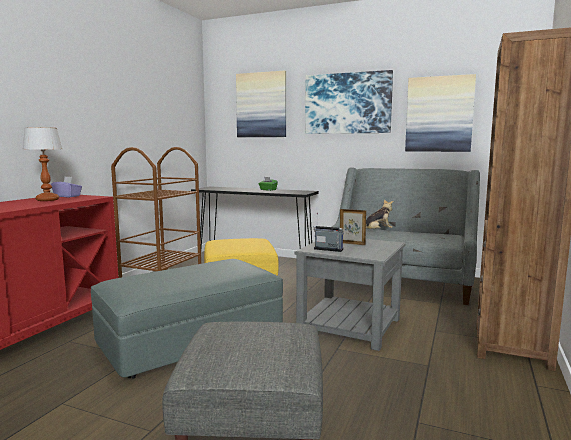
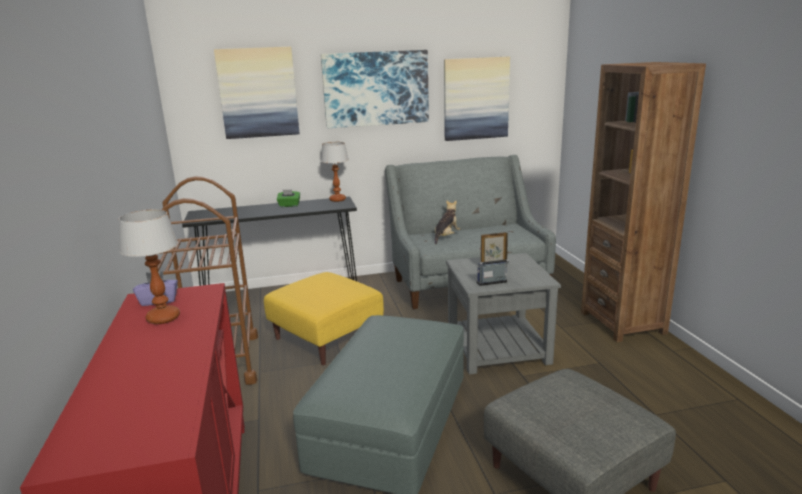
camera: 35 degrees left, 10 degrees up
none -> table lamp [321,142,349,202]

